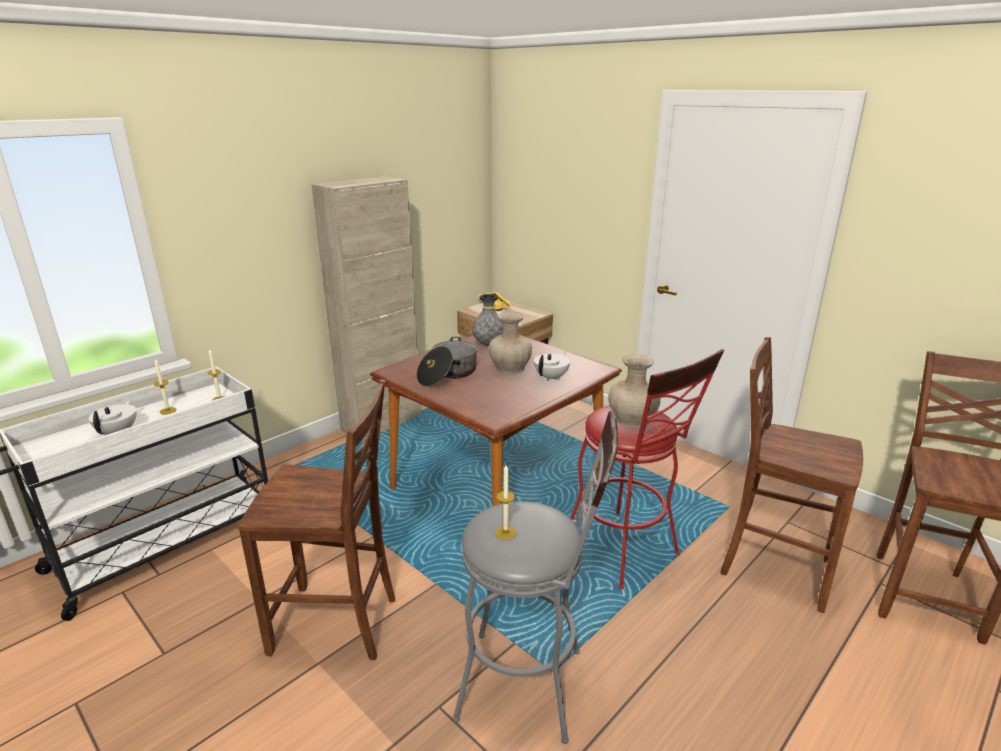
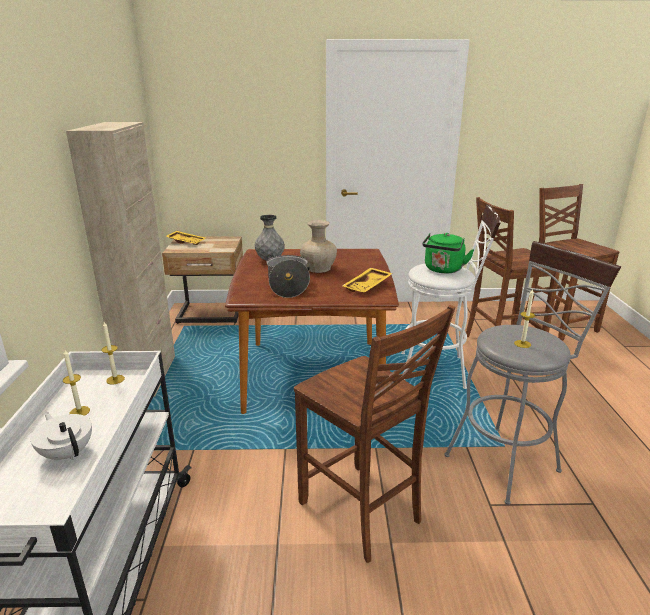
camera: 45 degrees left, 0 degrees up
brown chair [238,379,395,661] -> brown chair turned 90 degrees clockwise [294,305,455,563]
white teapot [534,351,570,381] -> none
red stool [570,349,724,590] -> white stool [401,205,501,389]
beige vase [608,354,661,428] -> green kettle [422,233,474,273]
none -> yellow tray [342,267,393,293]

